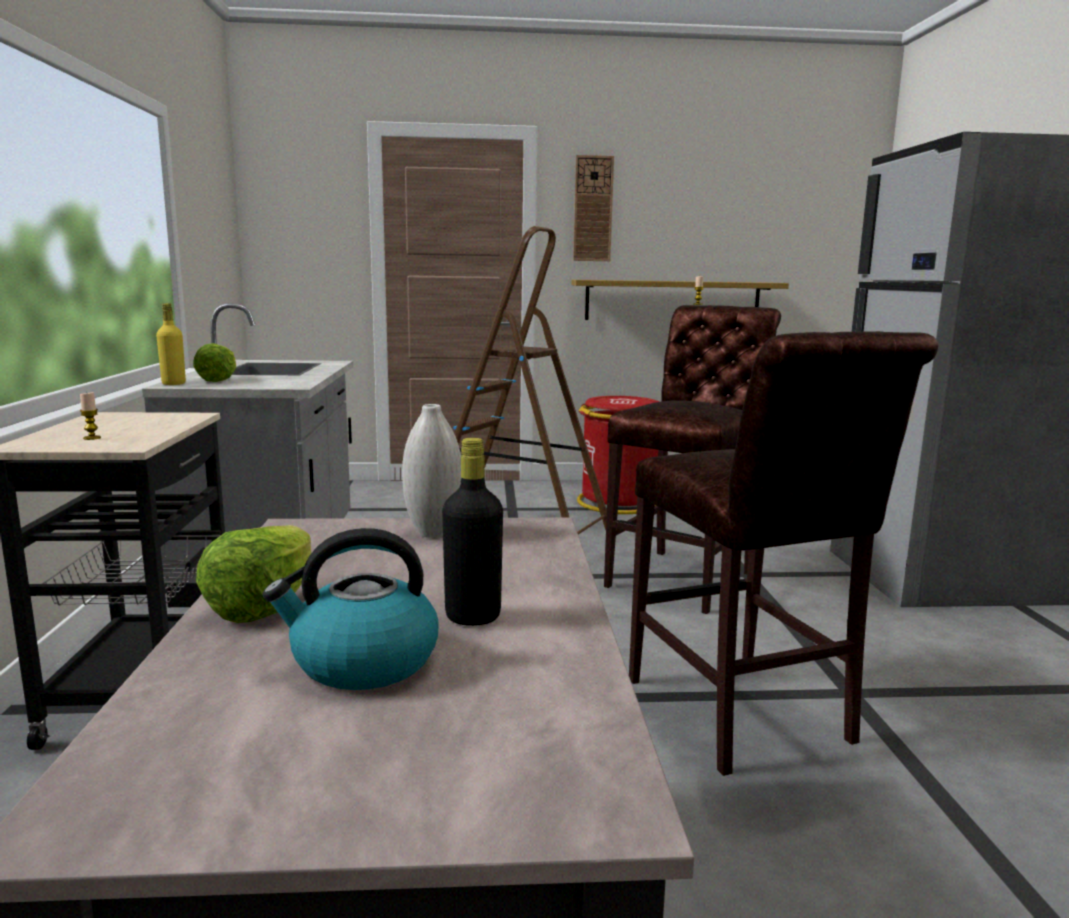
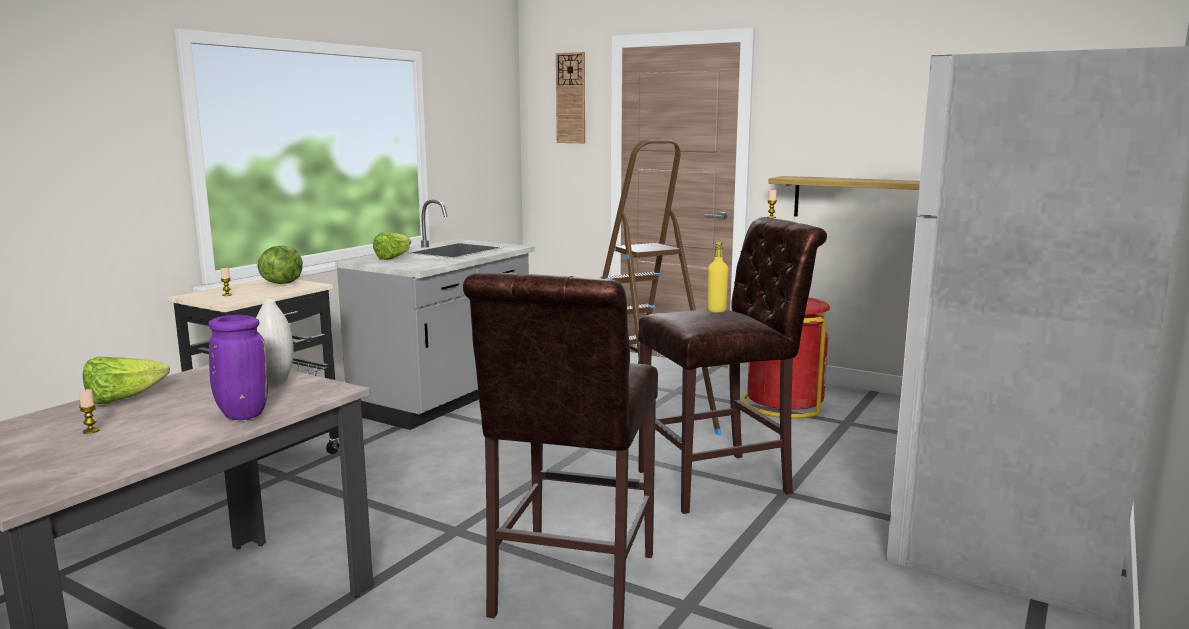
camera: 35 degrees right, 0 degrees up
yellow bottle [156,303,186,385] -> yellow bottle moved to [707,242,729,312]
kettle [263,528,439,690] -> candle [79,389,100,434]
black bottle [442,438,503,626] -> none
wall clock [573,155,614,261] -> wall clock moved to [556,52,585,143]
none -> purple vase [208,315,268,420]
none -> lettuce [257,246,303,284]

